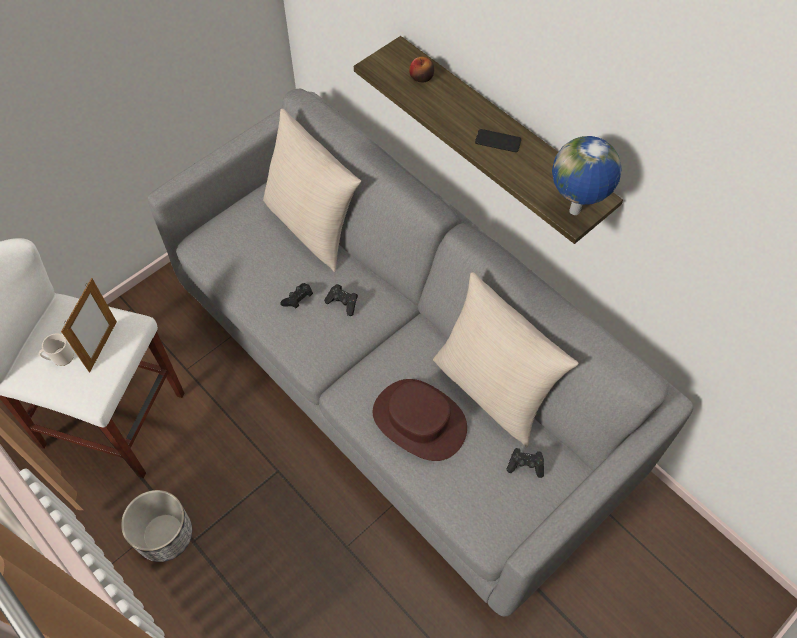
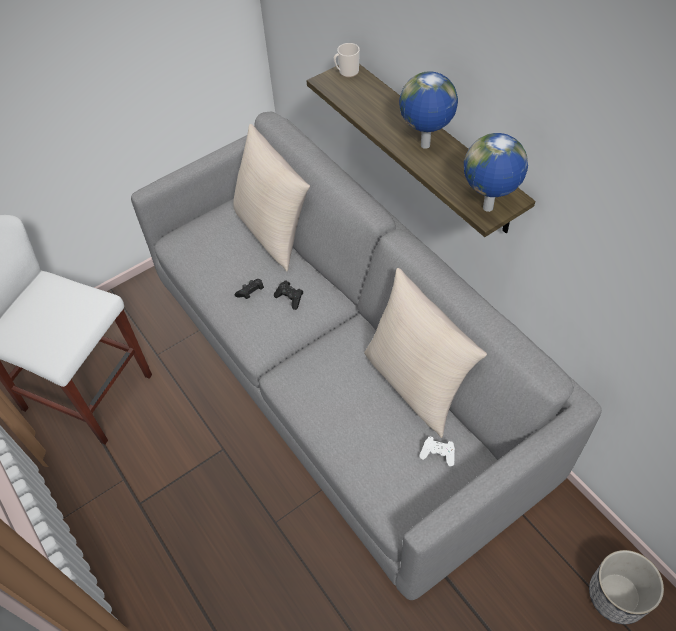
camera: 10 degrees right, 5 degrees down
mug [39,333,74,366] -> mug moved to [334,43,360,77]
picture frame [61,278,117,372] -> none
planter [121,490,192,562] -> planter moved to [589,550,664,624]
brown hat [373,379,467,461] -> none
apple [409,57,434,82] -> none
phone [475,129,521,152] -> globe [399,71,458,149]
black game controller [506,448,544,478] -> white game controller [419,436,455,466]

